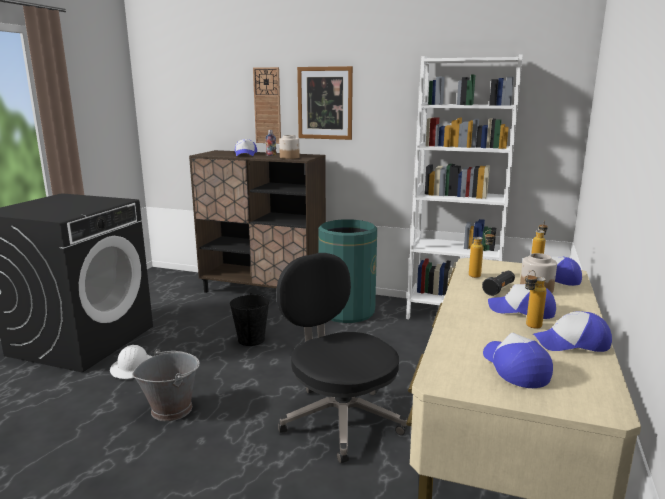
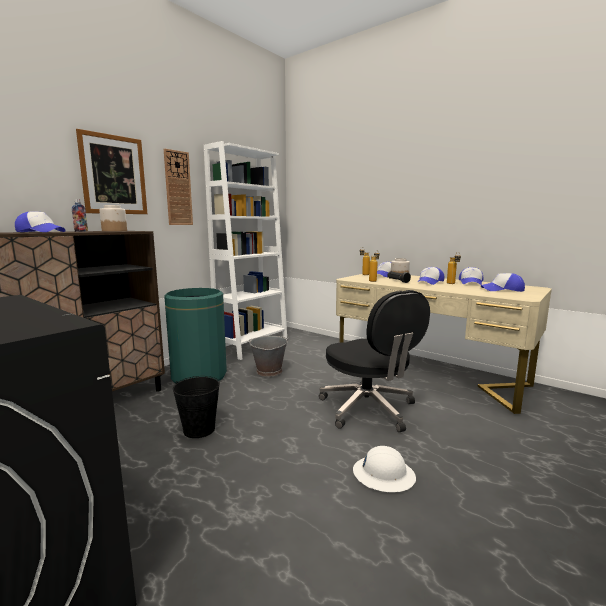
camera: 70 degrees left, 5 degrees down
white hard hat [110,345,153,379] -> white hard hat moved to [353,446,416,492]
grey bucket [132,349,200,421] -> grey bucket moved to [247,336,289,377]
wall clock [253,67,281,144] -> wall clock moved to [164,149,193,225]
black office chair [277,253,407,464] -> black office chair turned 105 degrees counterclockwise [319,290,430,432]

